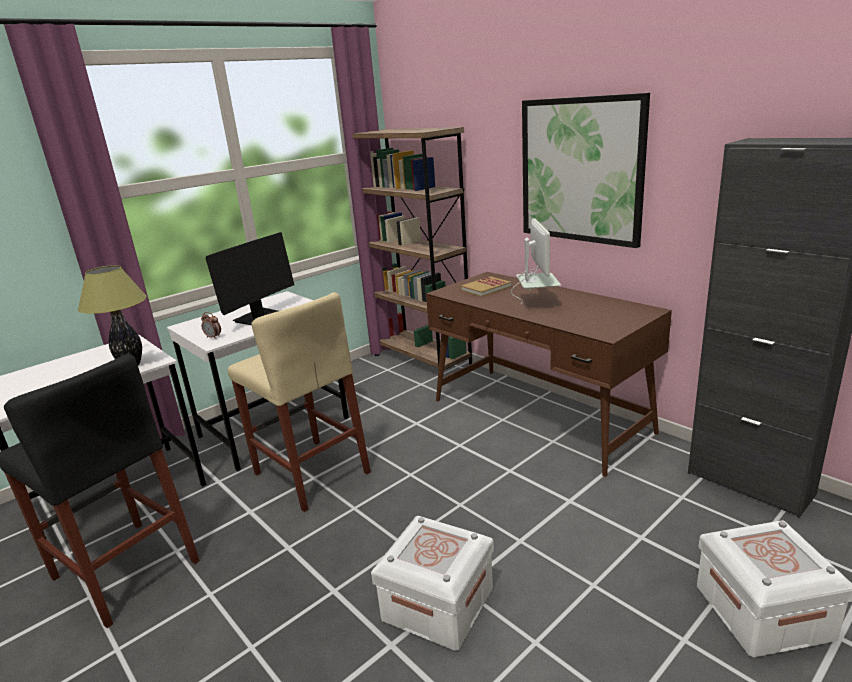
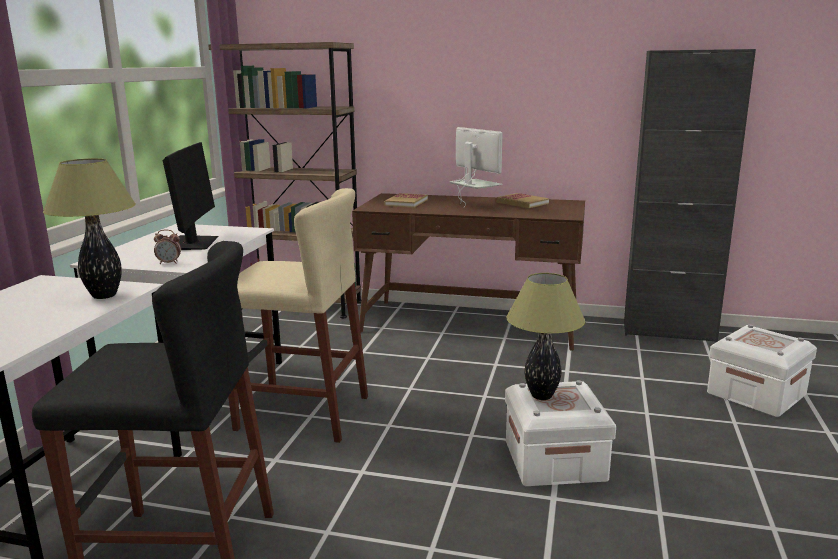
camera: 35 degrees left, 5 degrees down
picture [522,93,650,248] -> none
none -> book [496,193,549,208]
none -> table lamp [506,273,585,400]

